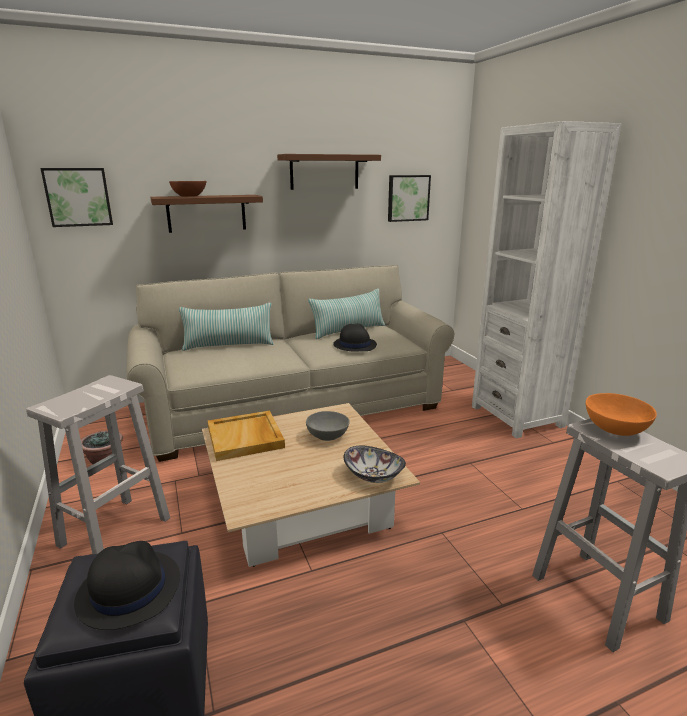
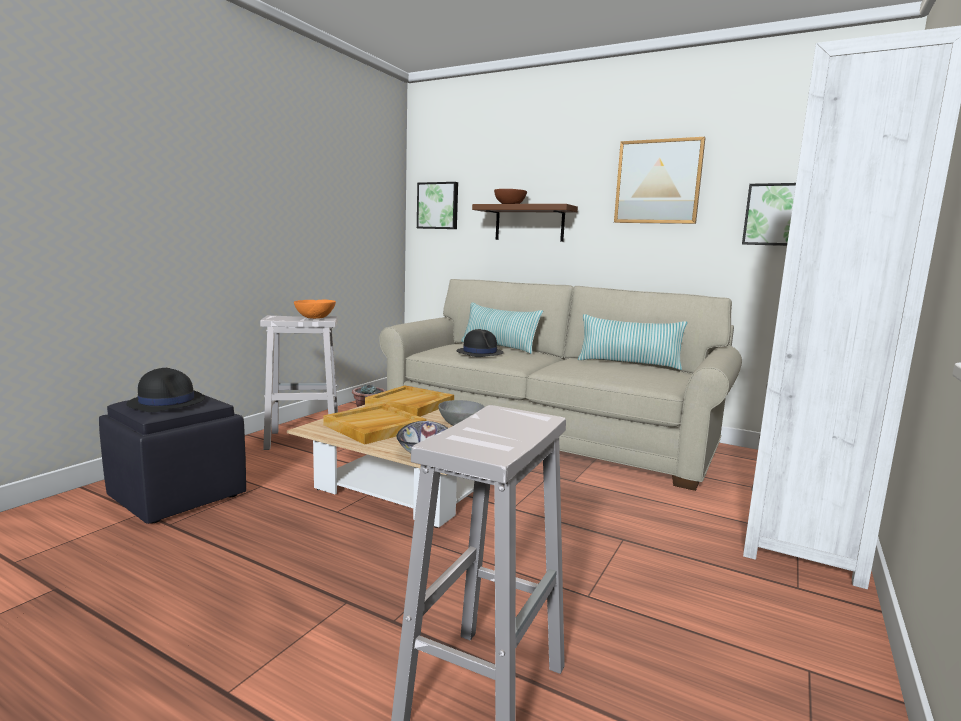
camera: 50 degrees right, 10 degrees down
brown shelf [277,154,381,190] -> picture [614,137,705,224]
black hat [333,324,377,351] -> black hat moved to [457,329,504,357]
orange bowl [586,393,657,436] -> orange bowl moved to [294,300,336,319]
none -> beige tray [323,403,426,445]

